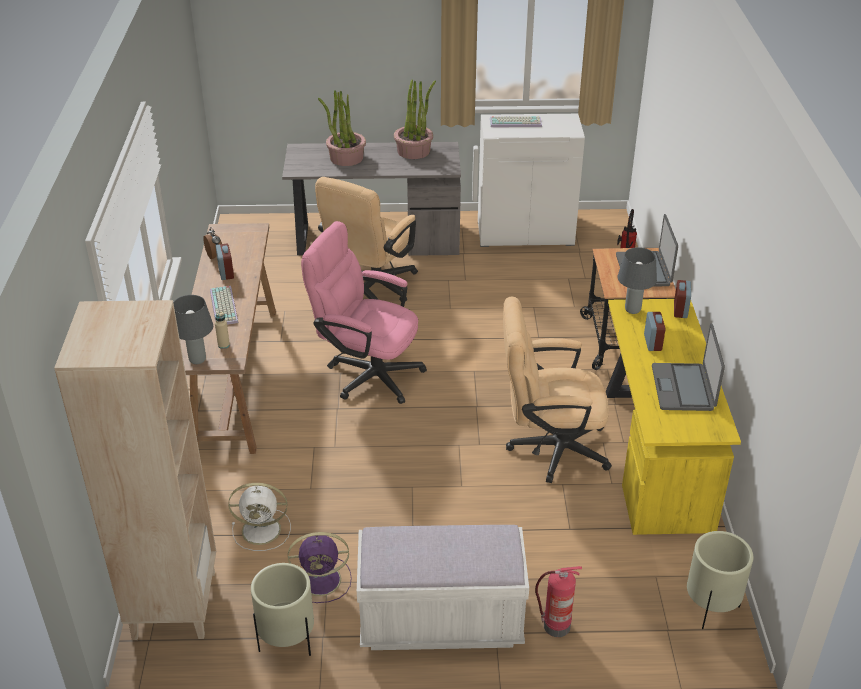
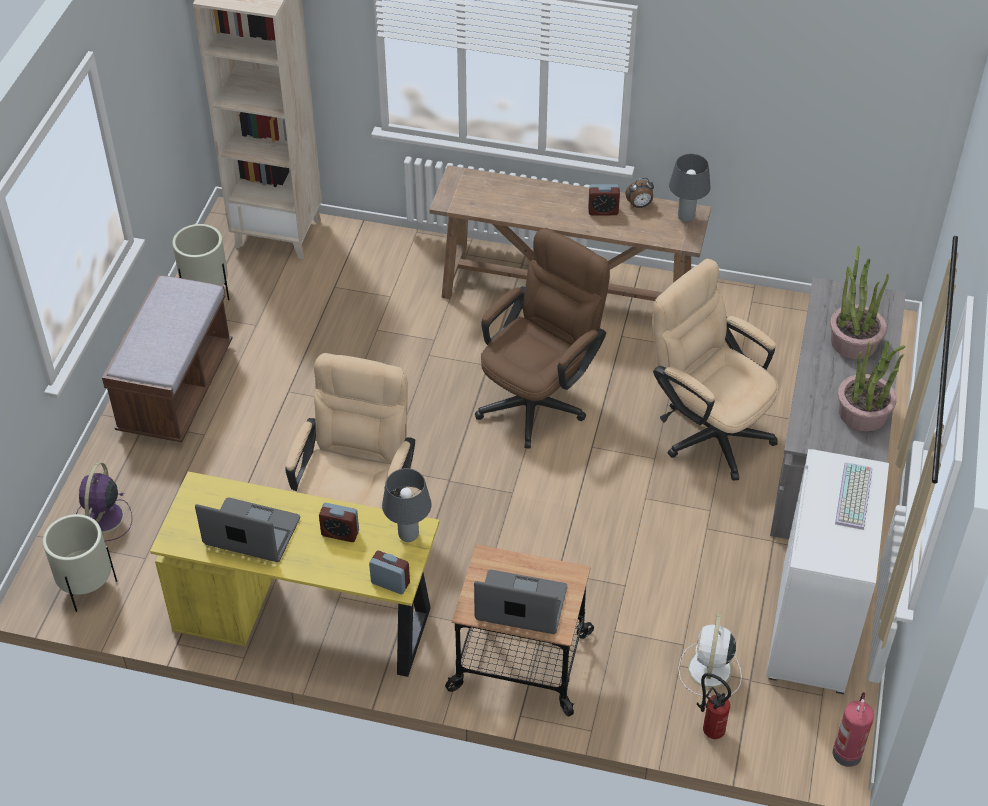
camera: 105 degrees right, 10 degrees up
grey table lamp [173,295,213,364] -> grey table lamp moved to [669,154,711,222]
keyboard [210,286,238,325] -> none
beige bottle [215,311,230,349] -> none
white fan [228,483,291,551] -> white fan moved to [678,613,742,697]
purple fan [288,532,352,603] -> purple fan moved to [76,462,132,541]
pink office chair [301,221,427,404] -> brown office chair [475,228,610,448]
white bench [357,525,529,650] -> brown bench [102,274,233,443]
fire extinguisher [535,566,582,637] -> fire extinguisher moved to [833,692,874,767]

